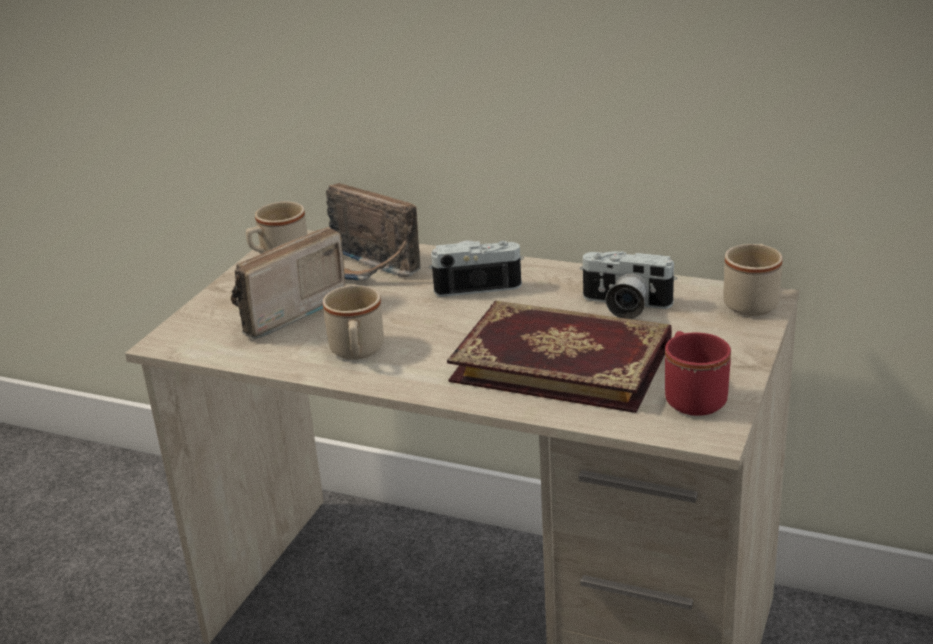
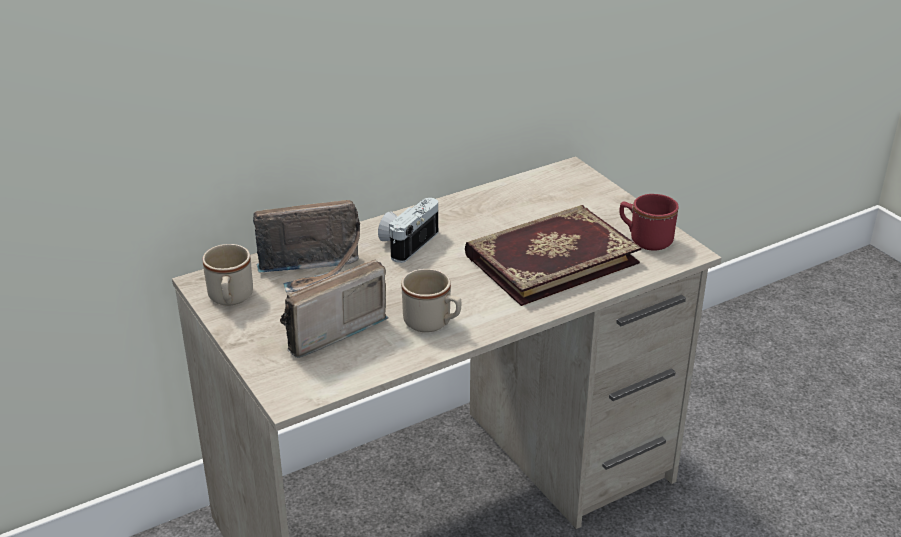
camera: 55 degrees left, 5 degrees up
radio [231,227,345,339] -> radio turned 60 degrees clockwise [280,260,389,358]
camera [580,251,677,319] -> none
beige mug [724,244,783,316] -> none

